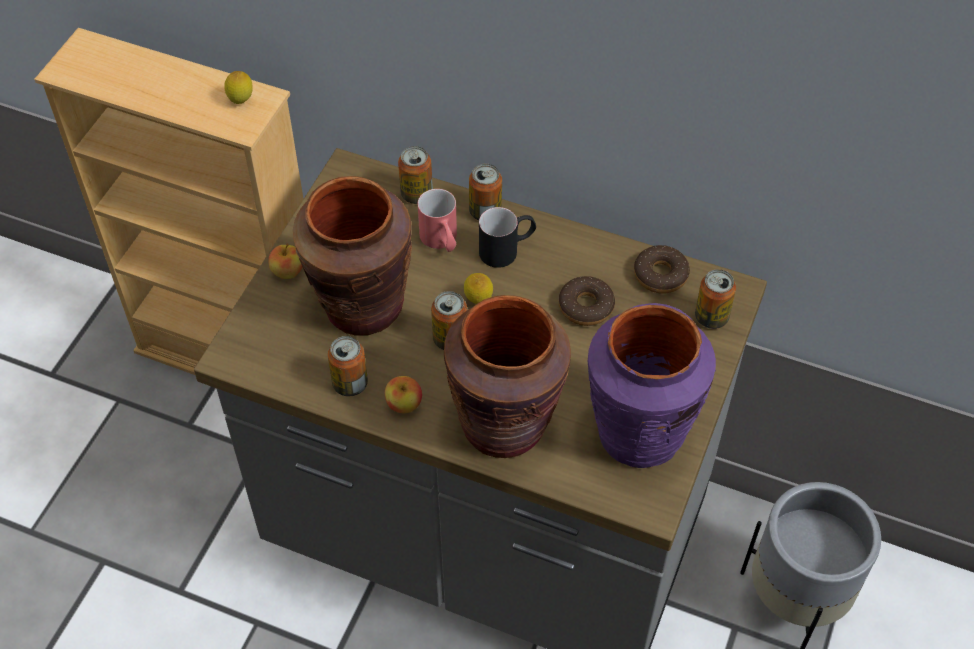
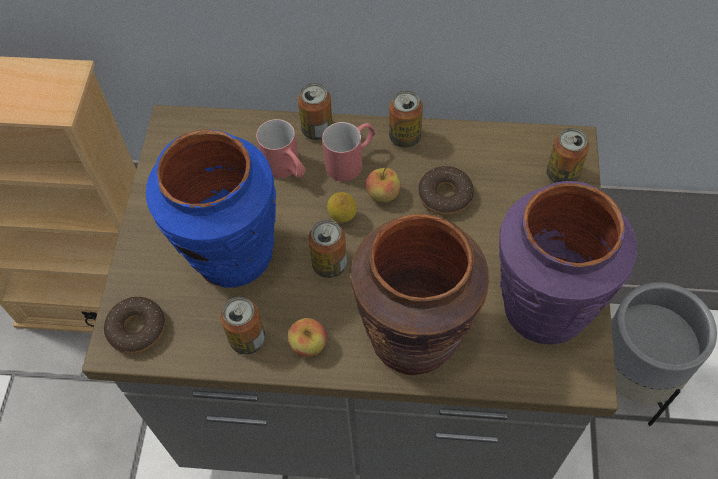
camera: 15 degrees left, 5 degrees up
lemon [224,71,253,104] -> none
apple [268,244,302,279] -> apple moved to [366,167,400,202]
brown vase [293,176,412,336] -> blue vase [146,129,276,288]
can [398,146,433,204] -> can moved to [389,90,423,148]
black mug [479,207,536,268] -> red mug [322,122,375,181]
donut [634,245,690,294] -> donut moved to [104,297,165,354]

